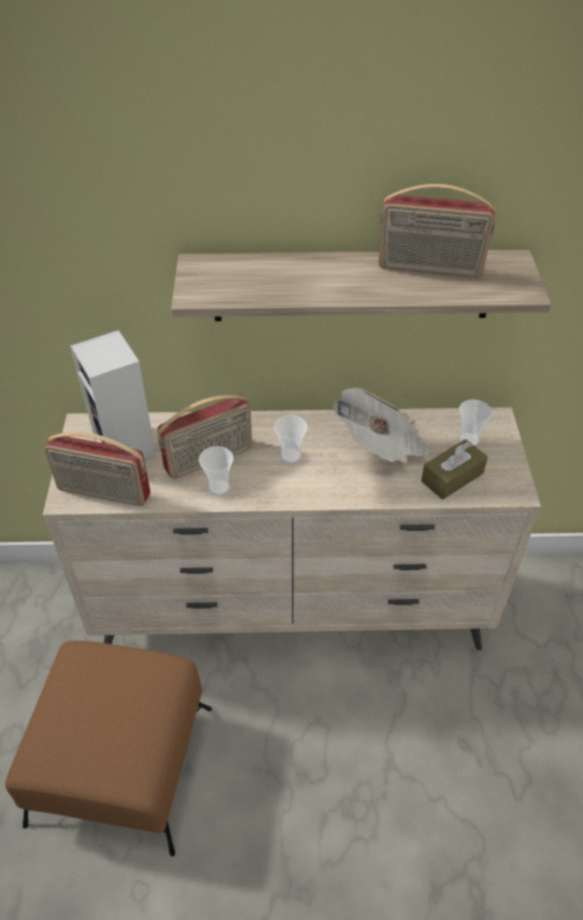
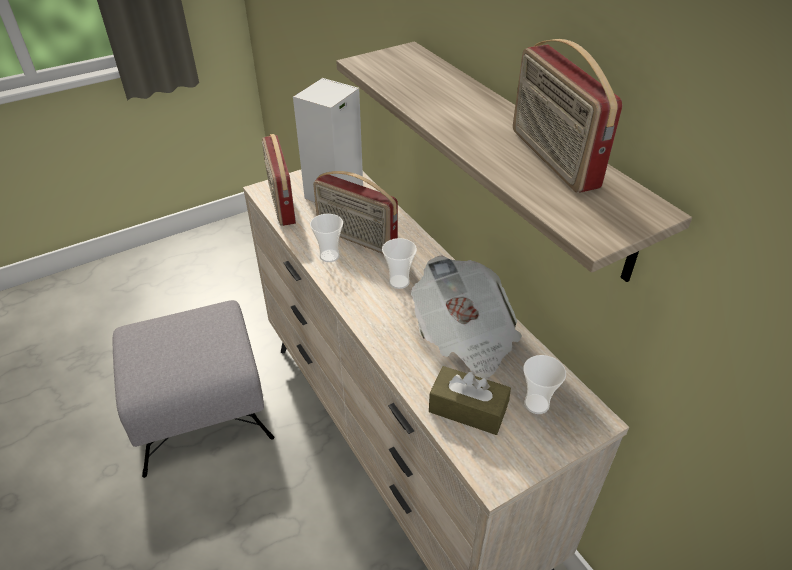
camera: 60 degrees right, 5 degrees down
brown ottoman [5,640,212,856] -> grey ottoman [113,300,274,478]

